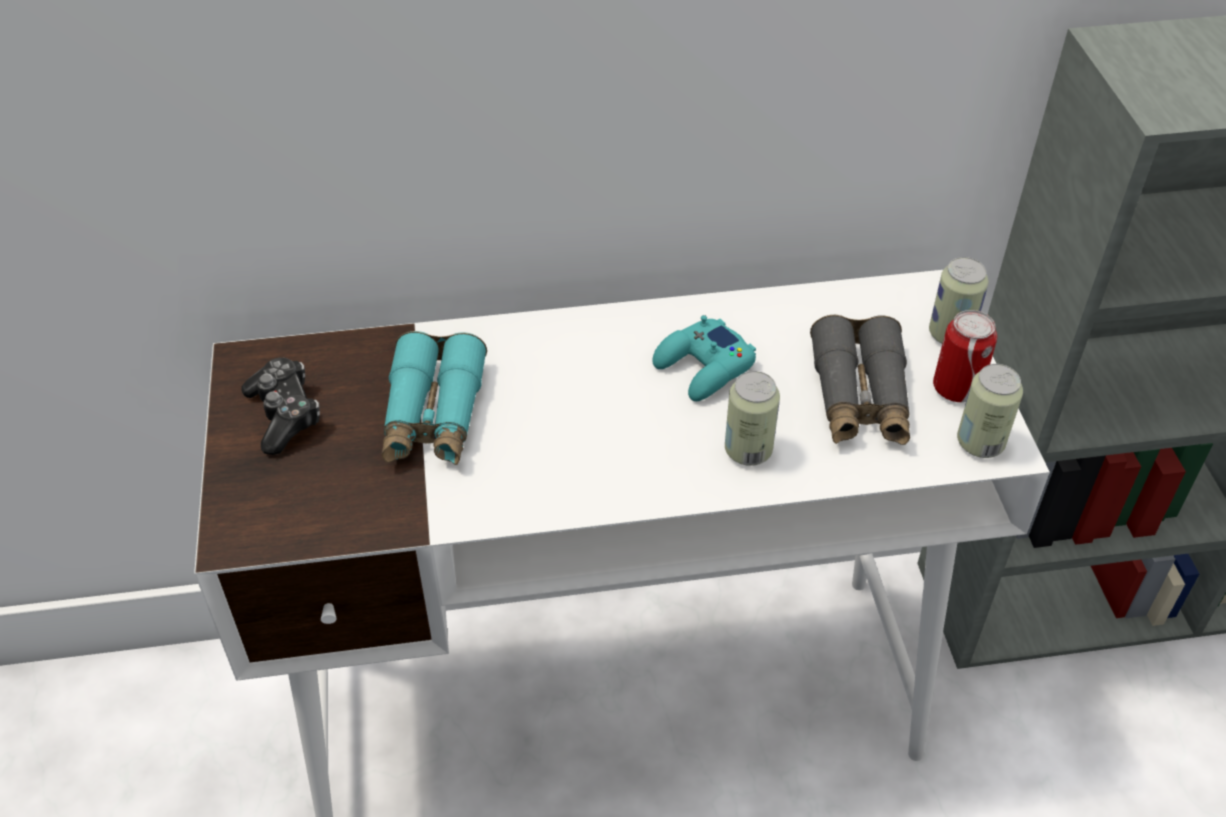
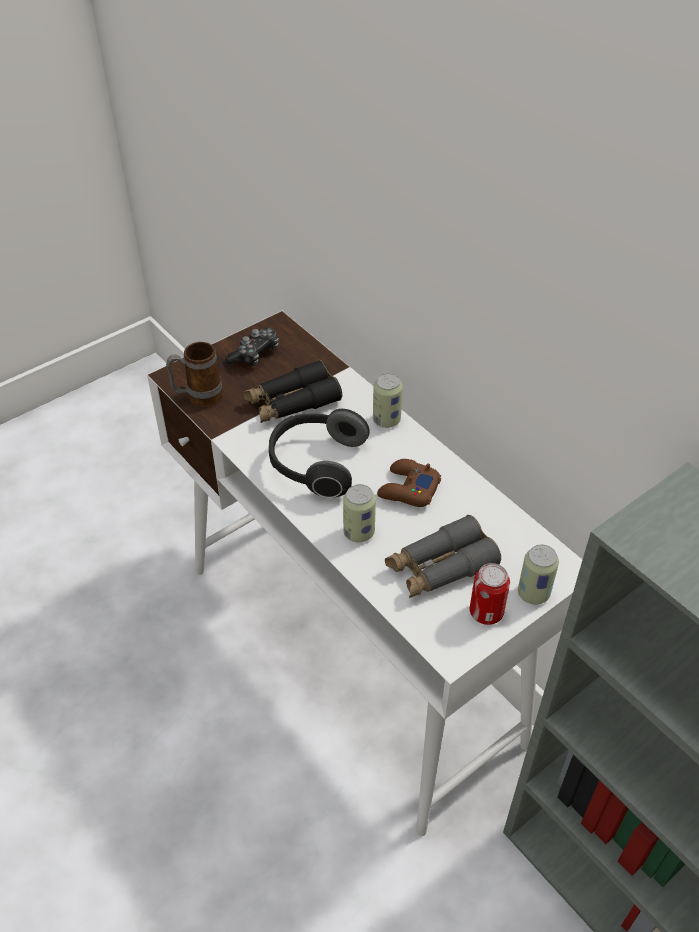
camera: 60 degrees right, 0 degrees up
turquoise binoculars [382,331,487,465] -> black binoculars [243,360,342,423]
turquoise game controller [652,315,756,401] -> brown game controller [377,459,441,507]
can [957,364,1023,458] -> can moved to [373,373,403,428]
none -> mug [166,342,223,407]
none -> headphones [269,409,370,498]

